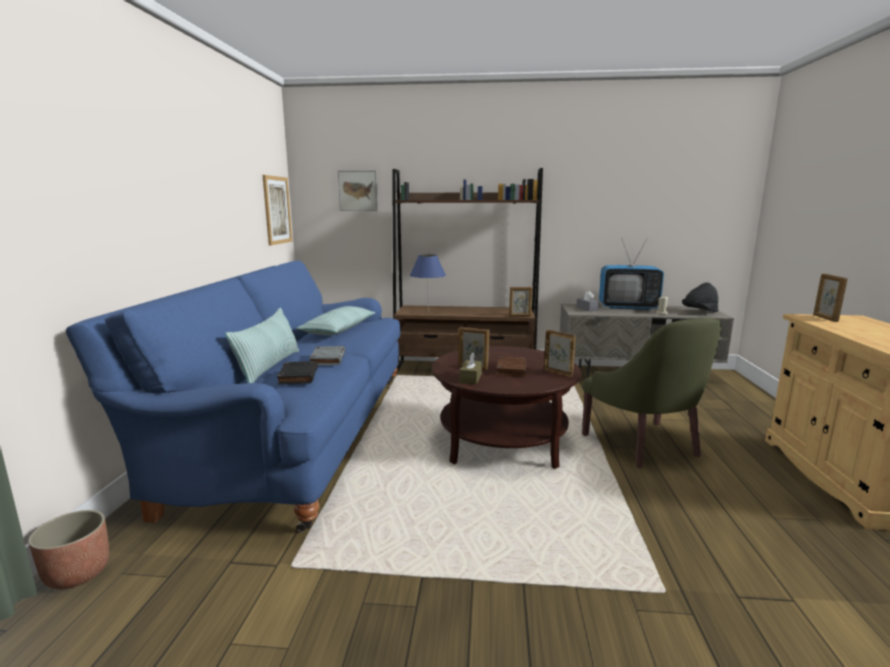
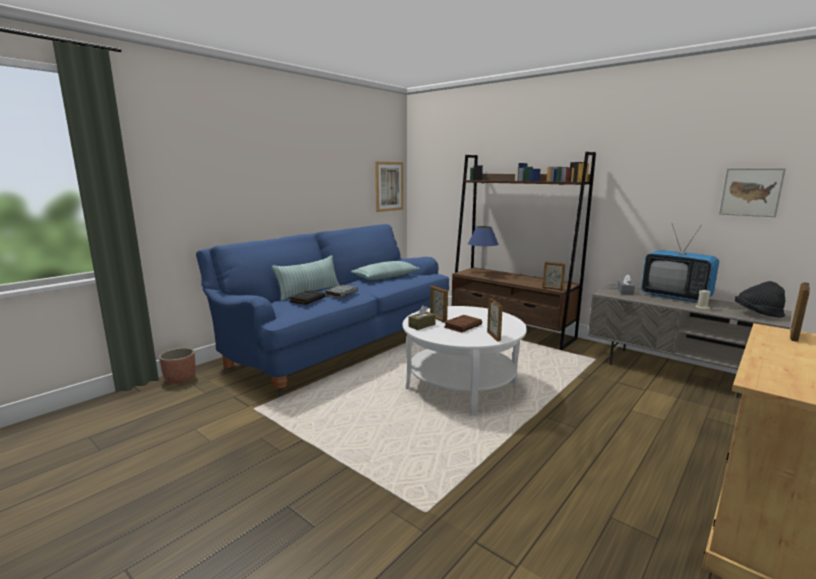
camera: 35 degrees right, 0 degrees up
picture [338,170,378,211] -> picture moved to [719,168,786,217]
brown coffee table [432,346,581,469] -> white coffee table [403,306,527,415]
green armchair [582,318,721,468] -> none

